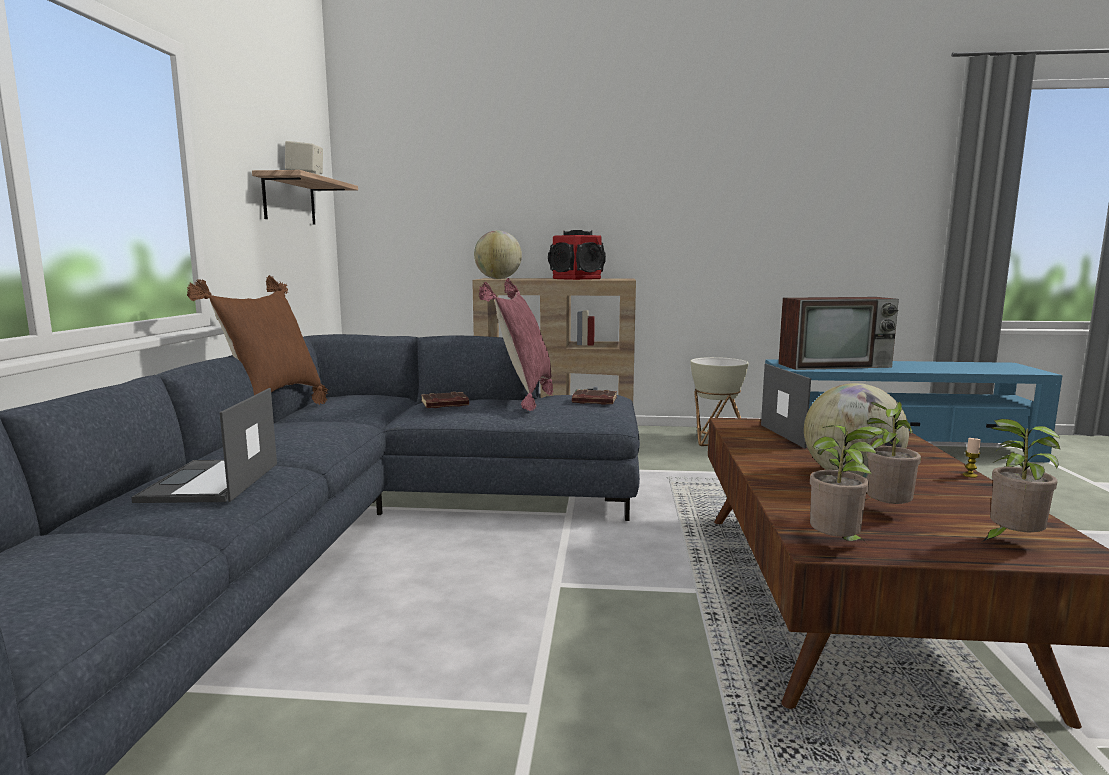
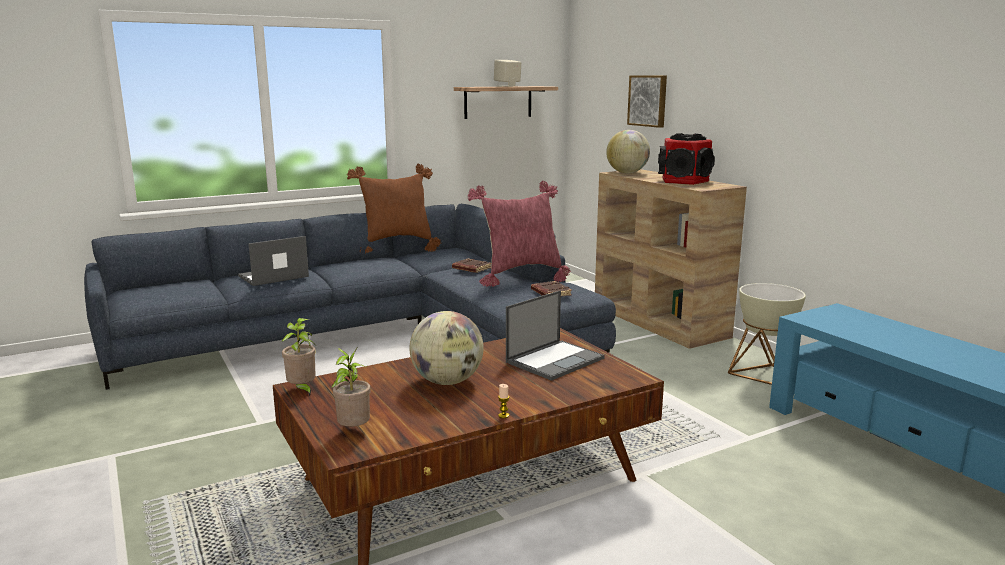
camera: 55 degrees right, 5 degrees up
television [778,297,899,370] -> none
potted plant [865,402,921,504] -> none
none -> picture [627,76,667,128]

